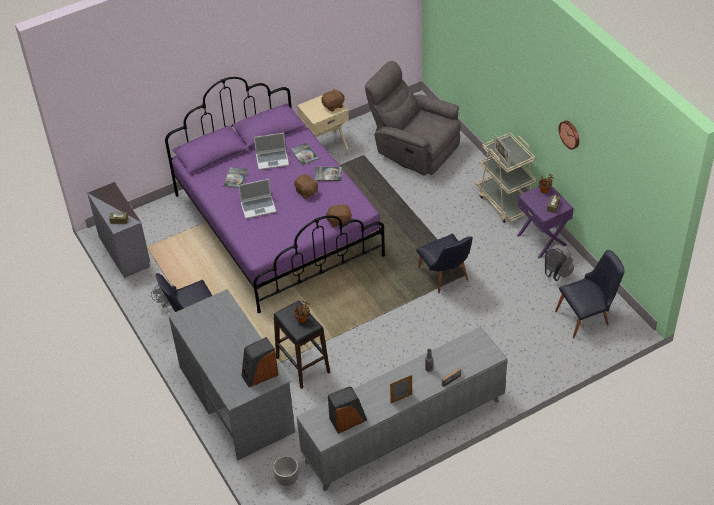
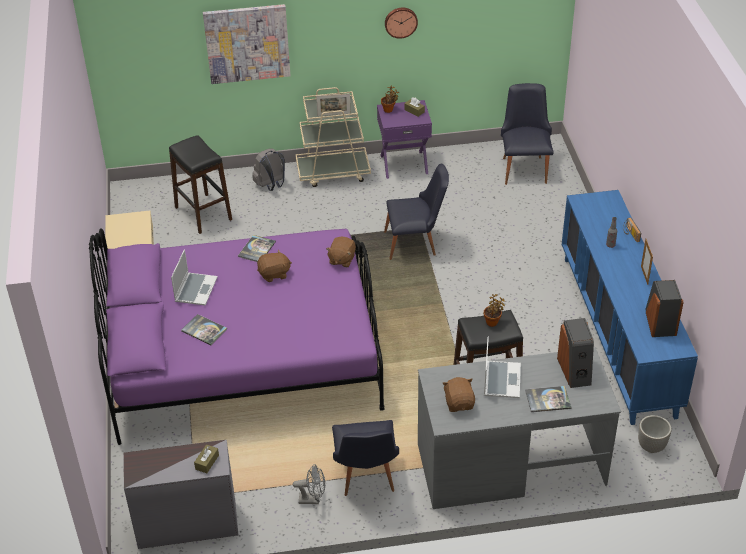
camera: 70 degrees left, 5 degrees down
laptop [238,179,276,219] -> laptop moved to [484,337,521,398]
book [290,143,319,165] -> book moved to [525,386,571,412]
grey cabinet [297,327,507,491] -> blue cabinet [562,190,698,425]
brown plush toy [321,88,345,112] -> brown plush toy moved to [442,377,475,412]
grey armchair [365,61,461,176] -> black stool [169,135,232,234]
grey backpack [545,244,574,281] -> grey backpack moved to [252,149,285,191]
none -> picture [203,4,291,84]

